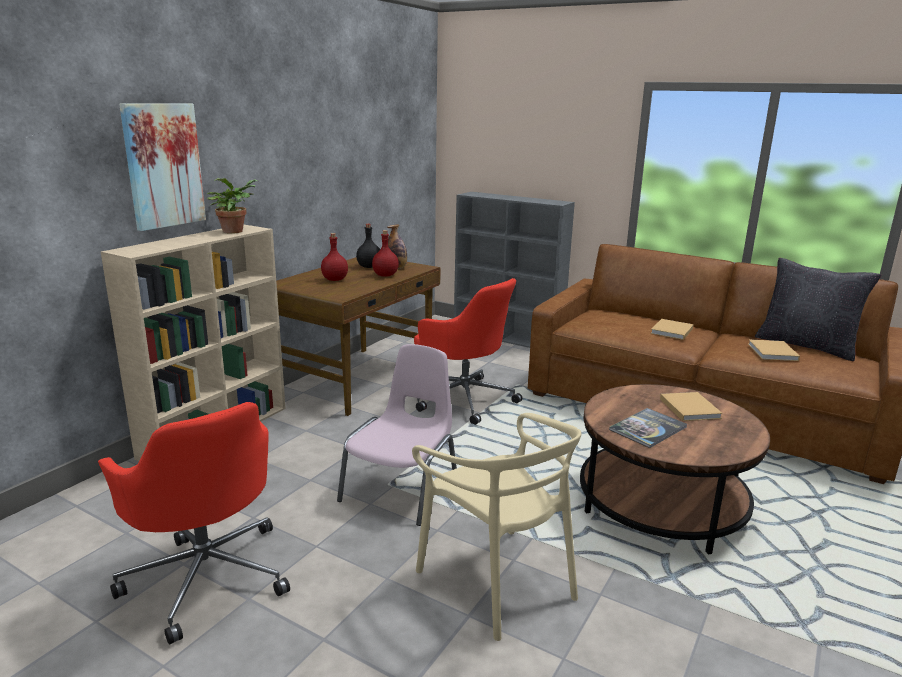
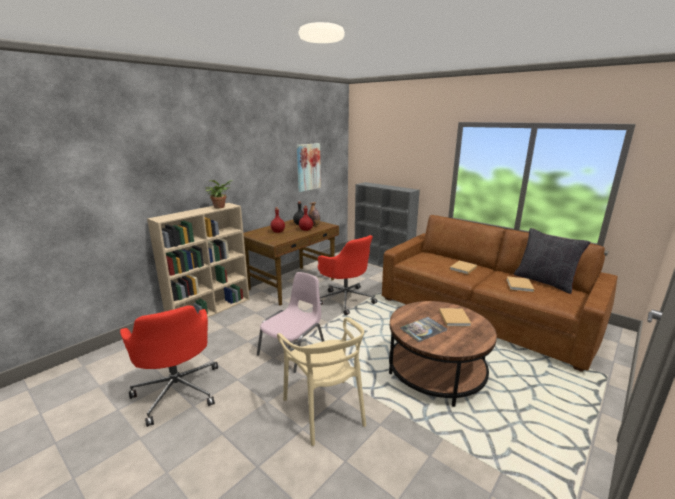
camera: 10 degrees right, 0 degrees up
picture [119,103,206,231] -> picture moved to [297,143,321,192]

